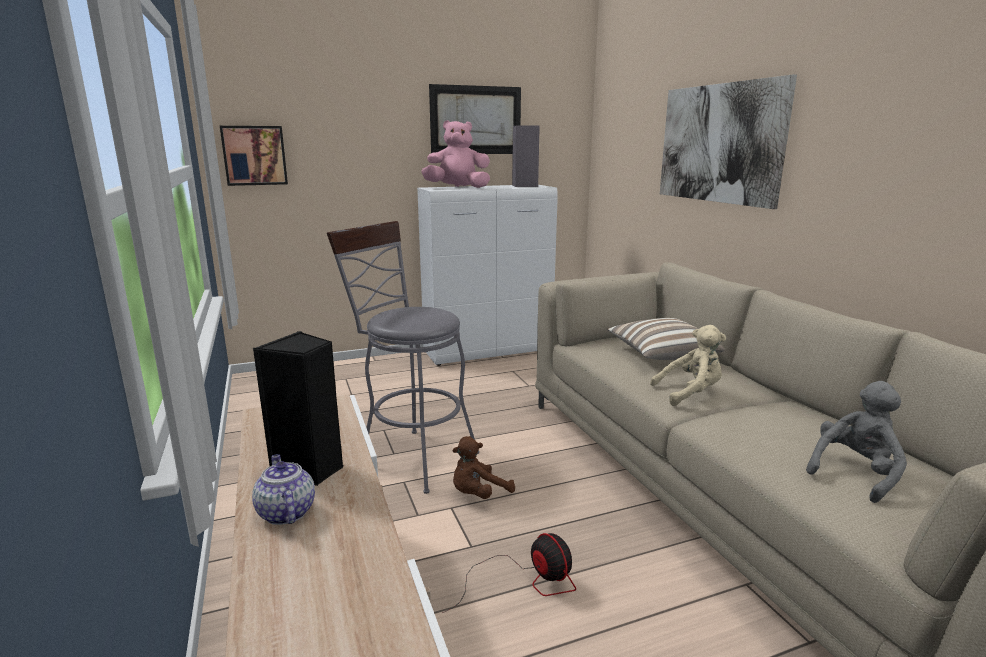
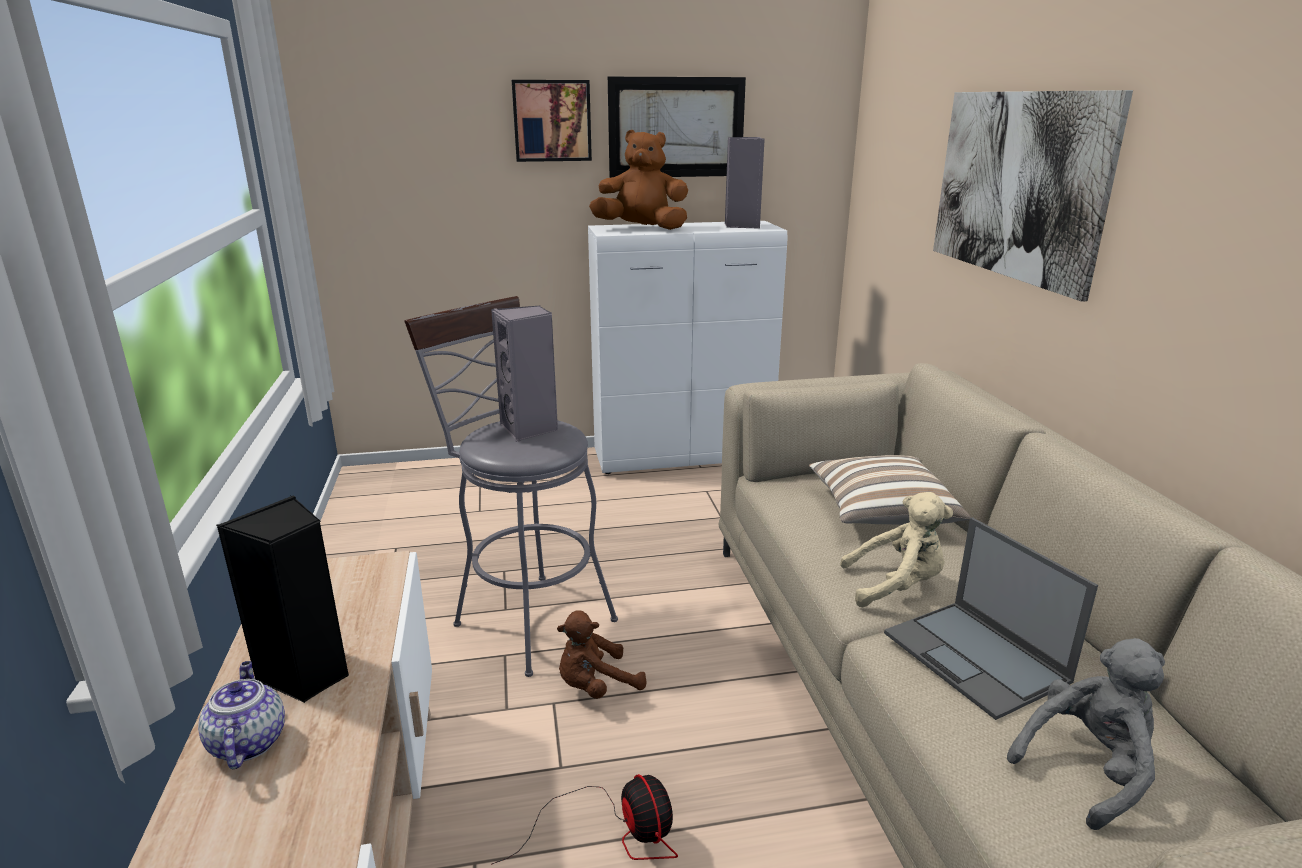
camera: 10 degrees right, 5 degrees up
picture [220,126,288,186] -> picture moved to [512,80,592,162]
pink plush toy [421,120,490,188] -> brown plush toy [589,130,688,230]
none -> grey speaker [491,305,558,442]
none -> laptop [884,517,1098,720]

